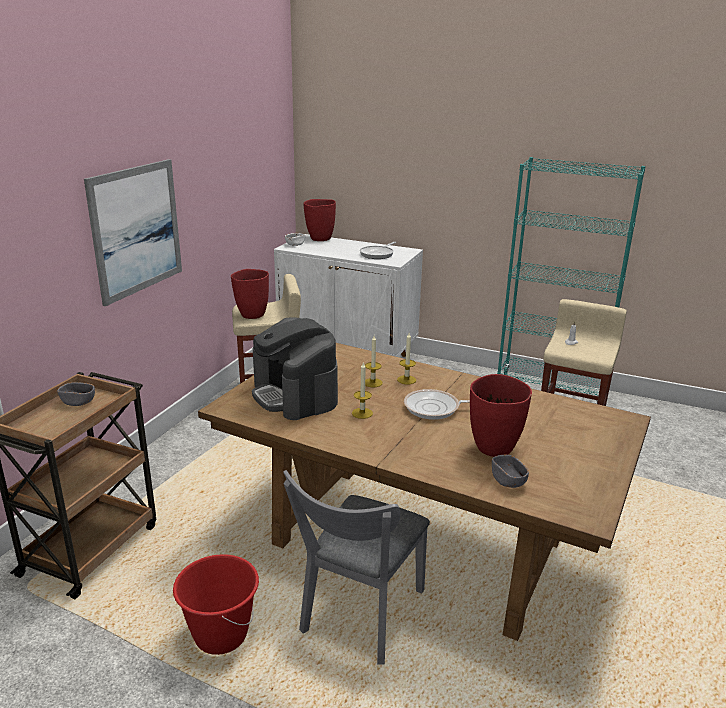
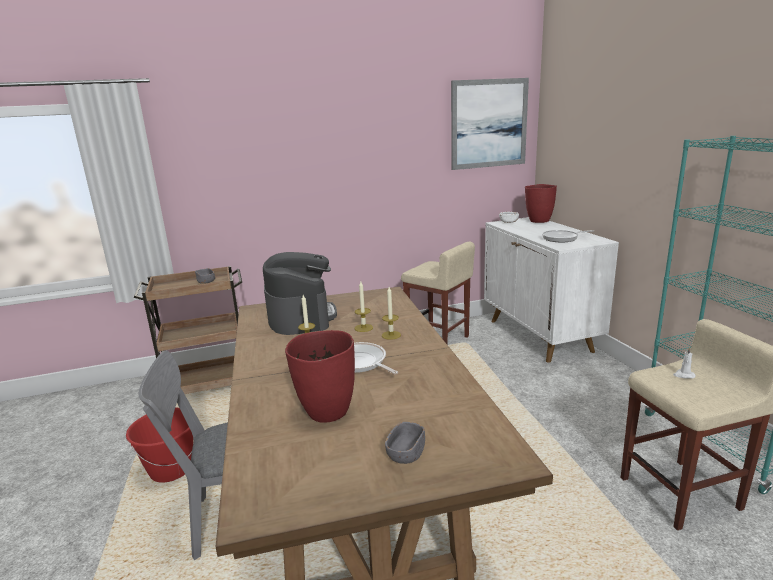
camera: 50 degrees right, 5 degrees down
picture [84,159,182,306] -> picture moved to [451,78,529,170]
red vase [231,269,269,319] -> none
coffee machine [252,317,338,420] -> coffee machine turned 150 degrees clockwise [263,252,337,335]
grey bowl [492,455,529,488] -> grey bowl moved to [385,422,425,464]

